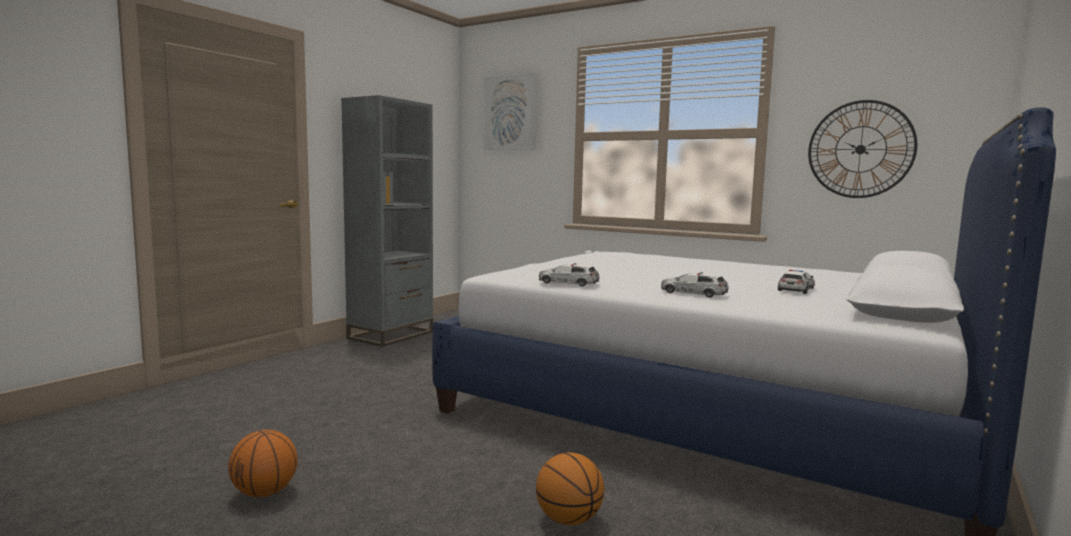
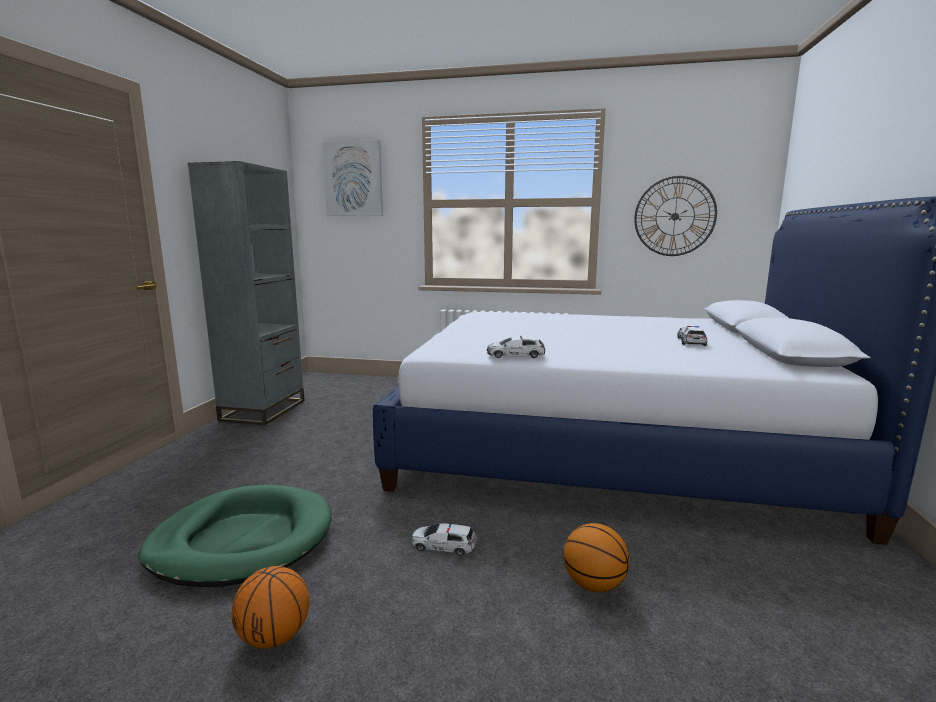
camera: 20 degrees left, 5 degrees up
toy car [661,272,729,298] -> toy car moved to [411,523,477,556]
none -> green dog bed [139,485,331,587]

